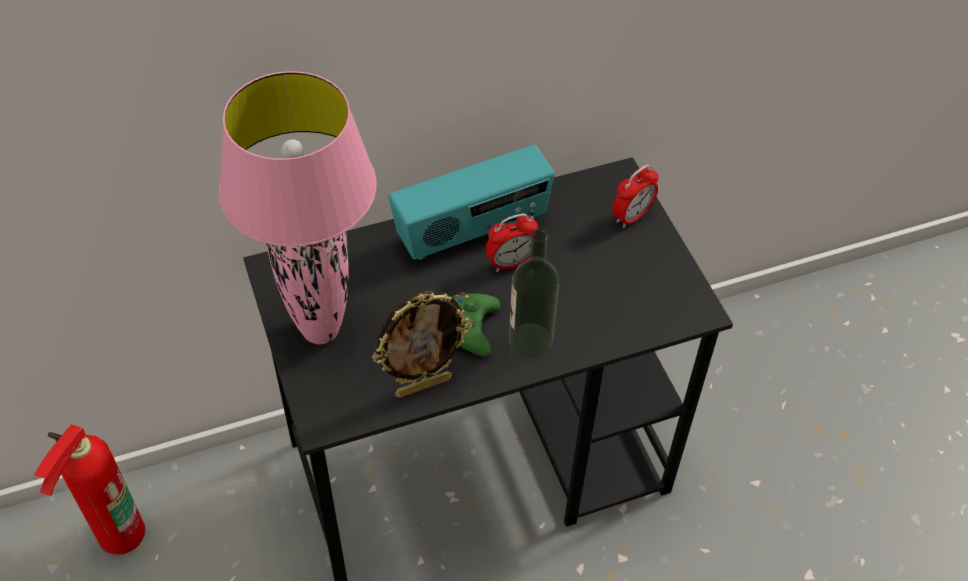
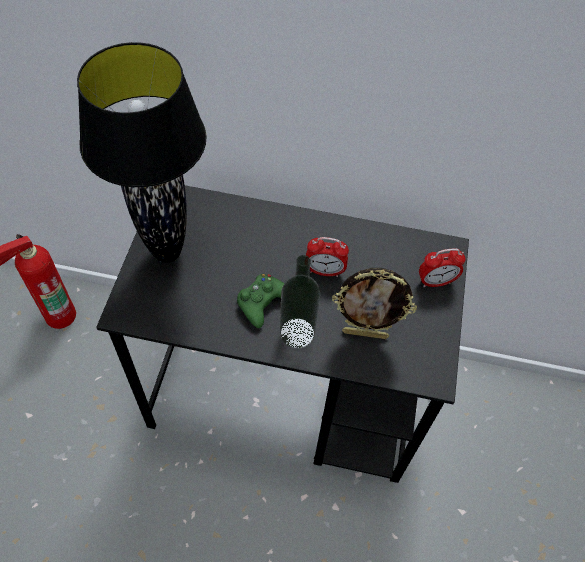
camera: 30 degrees right, 5 degrees up
pink table lamp [219,71,376,344] -> black table lamp [77,42,207,263]
picture frame [372,291,472,398] -> picture frame moved to [332,268,417,339]
radio [388,144,555,260] -> none

